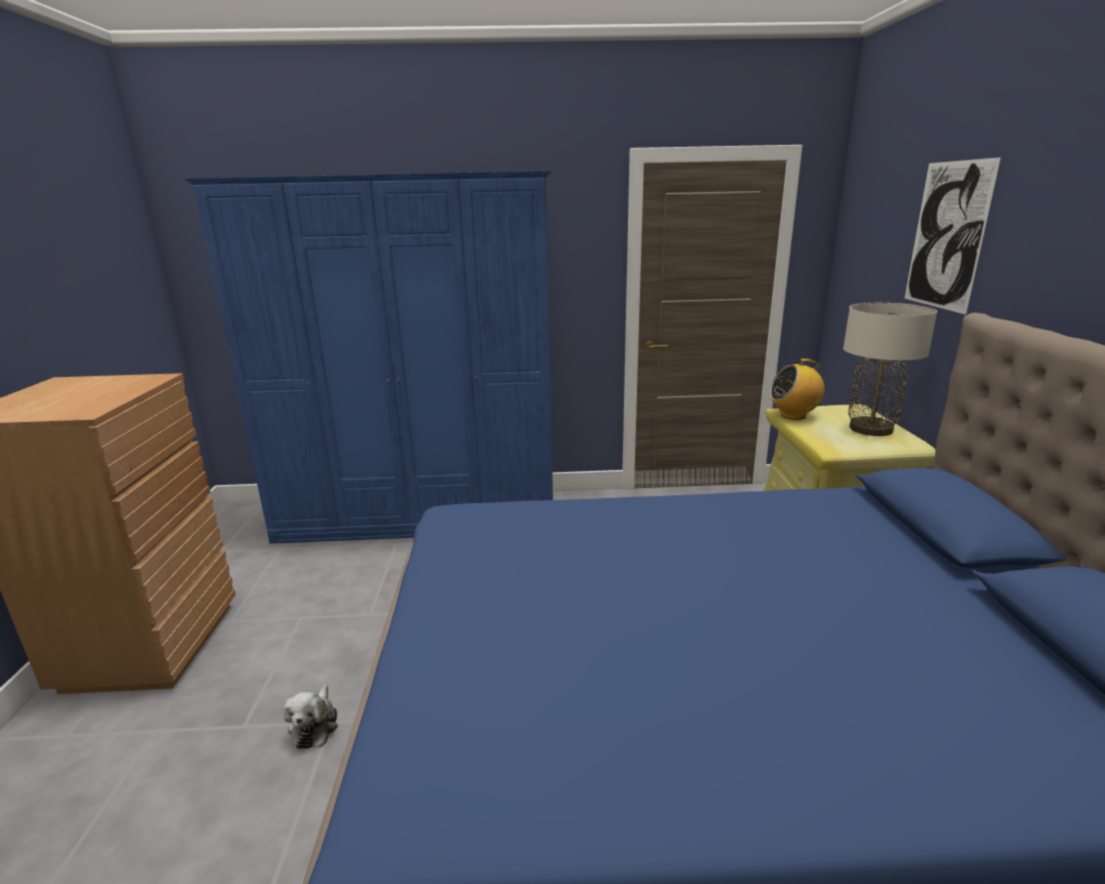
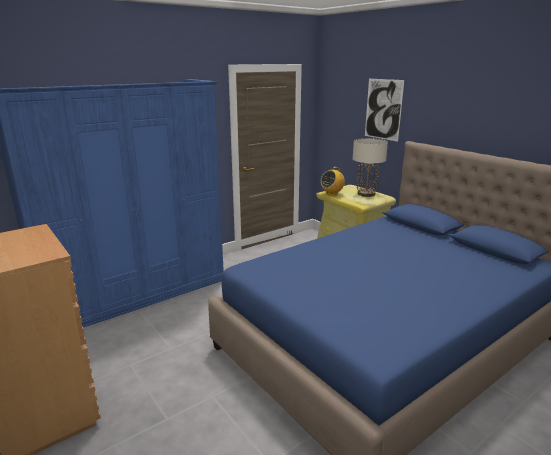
camera: 35 degrees left, 0 degrees up
plush toy [283,685,338,749] -> none

